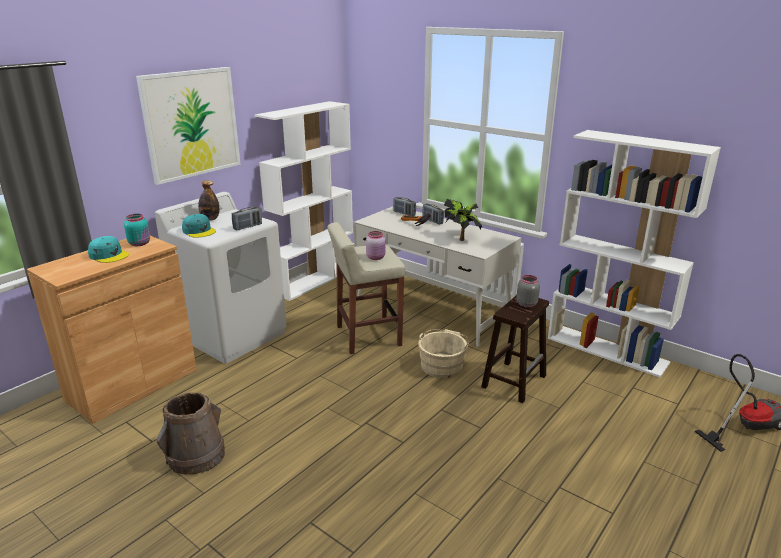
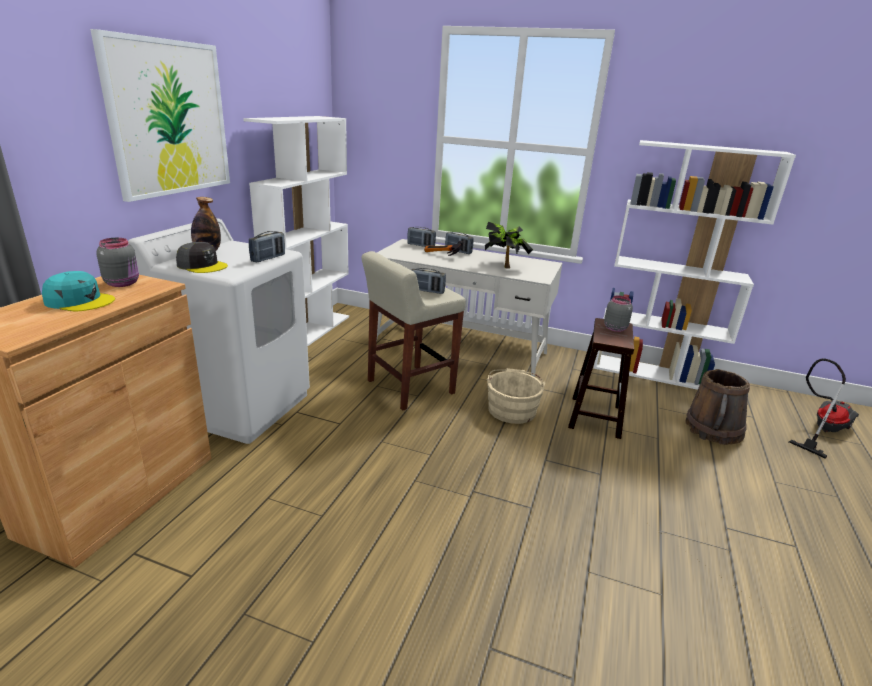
camera: 20 degrees left, 0 degrees up
turquoise jar [124,214,150,246] -> grey jar [97,238,139,287]
brown bucket [157,392,225,475] -> brown bucket moved to [685,369,750,445]
turquoise cap [182,214,216,237] -> grey cap [176,242,228,273]
pink jar [366,231,385,260] -> radio [412,268,446,294]

